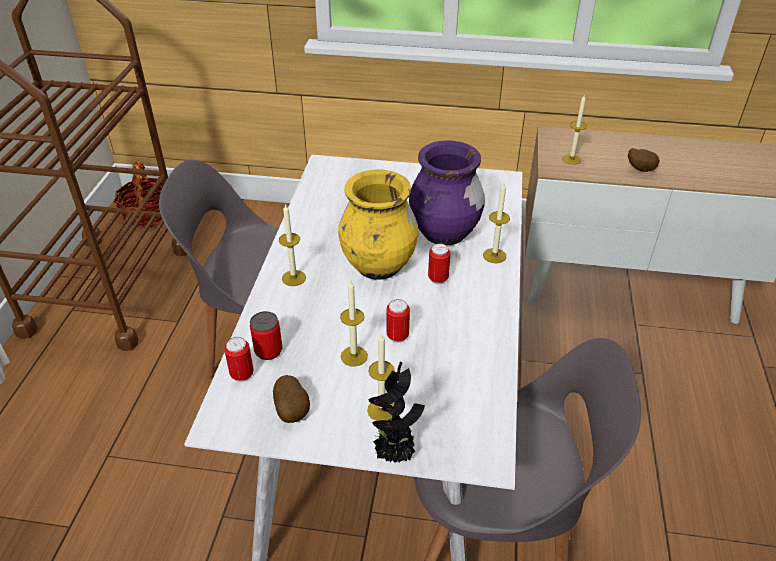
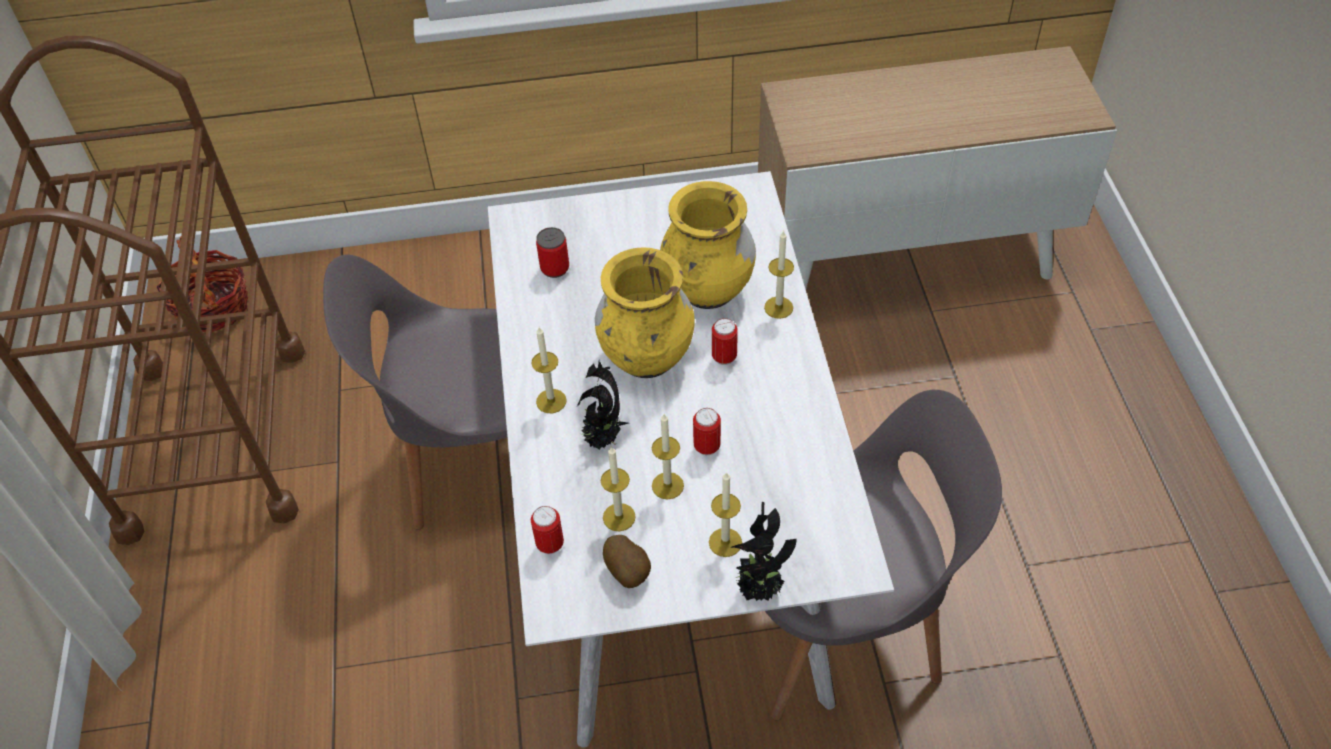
camera: 15 degrees left, 10 degrees up
can [250,311,283,360] -> can moved to [536,227,569,278]
purple vase [409,140,485,246] -> yellow vase [660,181,756,309]
candle [562,94,587,165] -> candle moved to [601,446,636,532]
potato [628,148,660,172] -> none
none -> potted plant [577,359,629,450]

